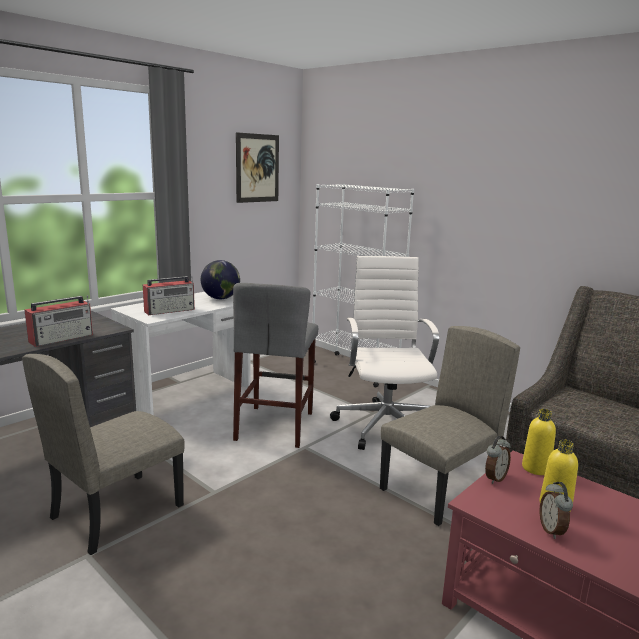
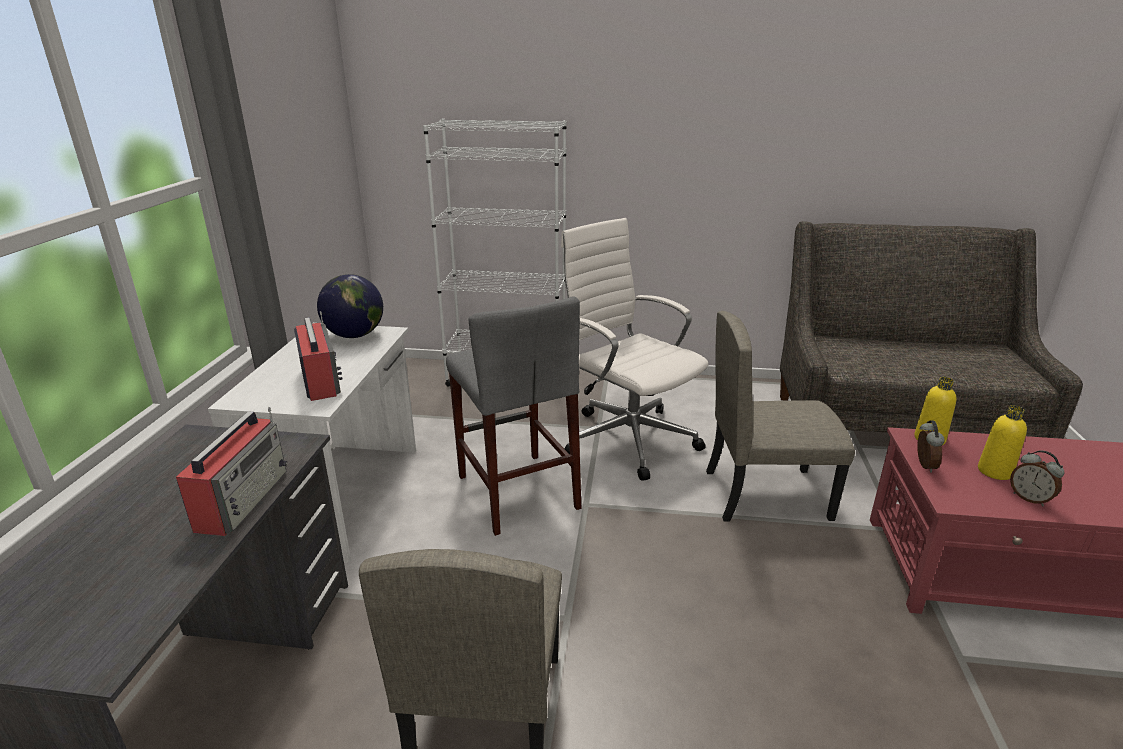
camera: 35 degrees left, 10 degrees up
radio [143,276,195,315] -> radio turned 45 degrees counterclockwise [294,311,343,401]
picture [236,132,279,203] -> none
beige chair [380,326,520,526] -> beige chair turned 105 degrees counterclockwise [706,311,855,522]

